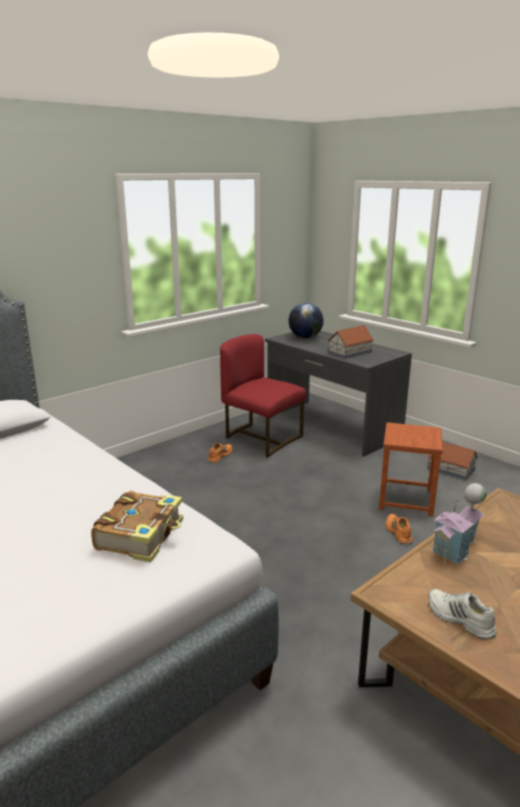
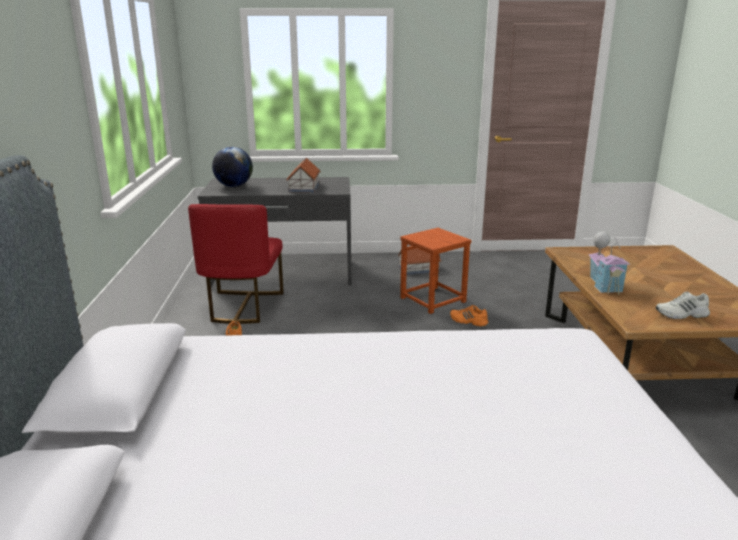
camera: 50 degrees left, 0 degrees up
book [91,491,183,562] -> none
red chair [220,334,306,458] -> red chair turned 75 degrees counterclockwise [188,204,284,324]

